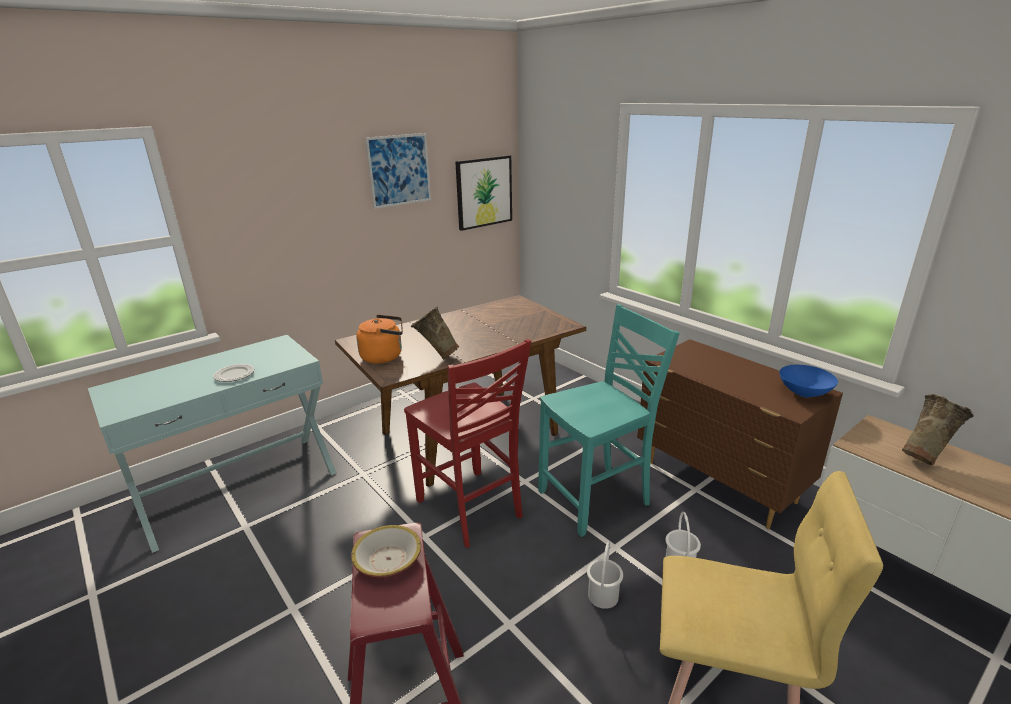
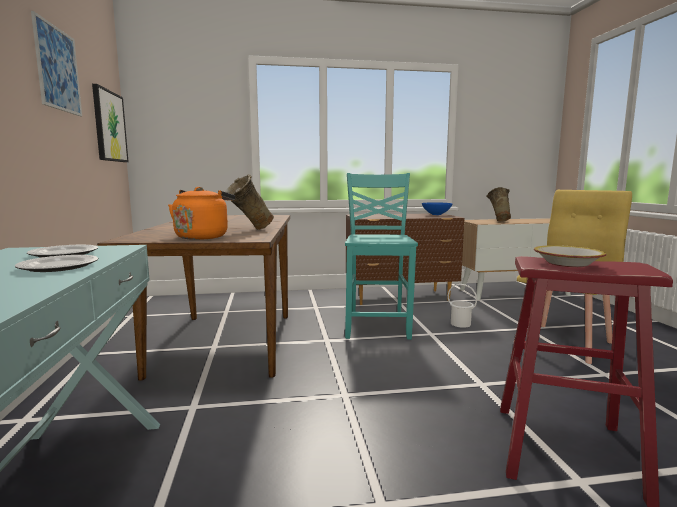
camera: 60 degrees left, 15 degrees down
red chair [404,339,531,548] -> none
white bucket [587,541,623,609] -> none
none -> plate [27,245,98,258]

